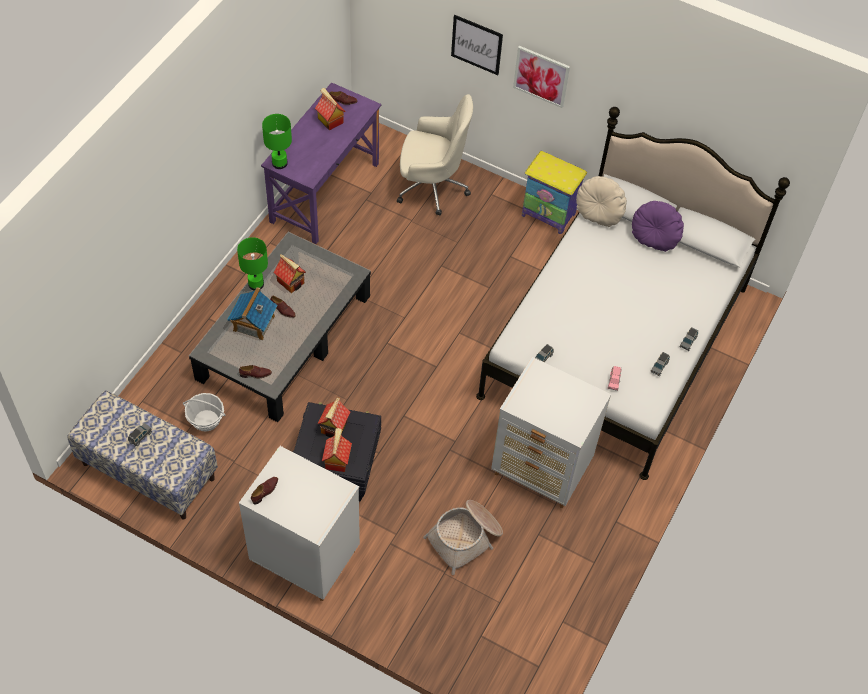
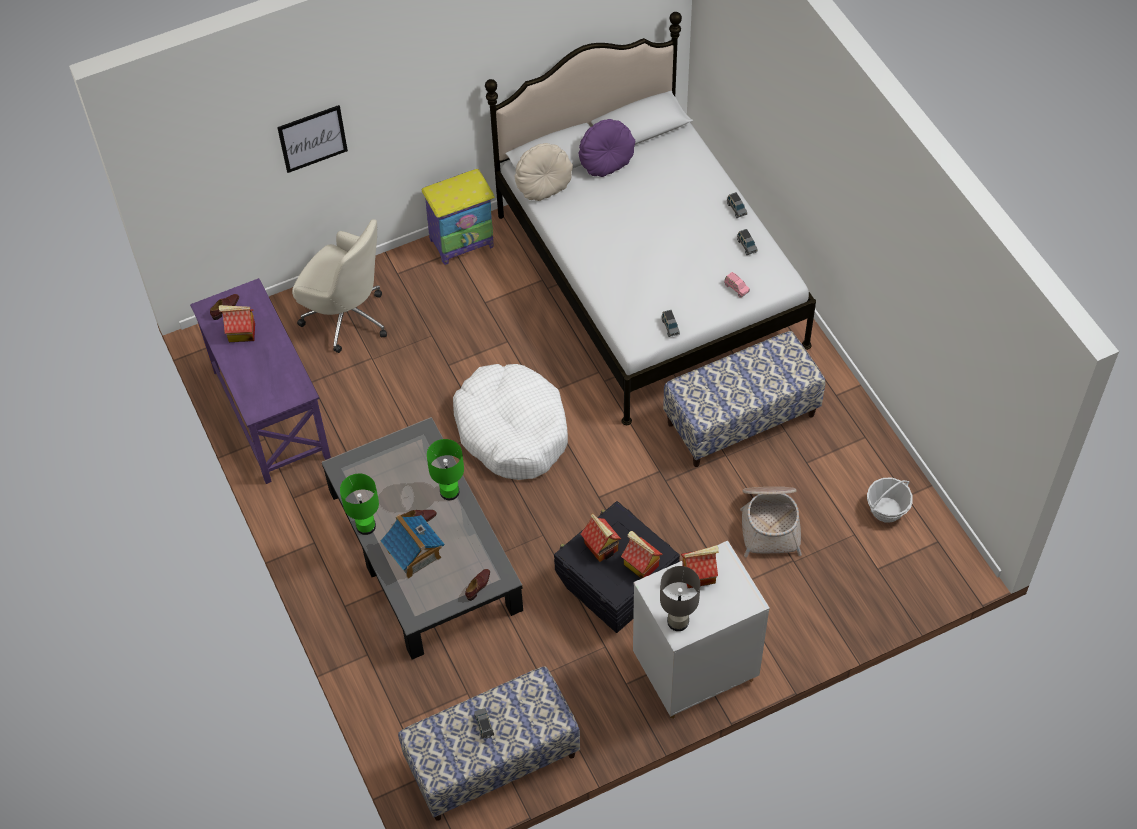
camera: 50 degrees left, 0 degrees up
basket [183,393,225,432] -> basket moved to [867,478,913,523]
brown shoe [251,477,278,505] -> grey table lamp [660,566,700,631]
green table lamp [262,114,292,169] -> green table lamp moved to [427,439,464,500]
toy house [273,254,306,293] -> toy house moved to [681,545,719,588]
beige office chair [397,94,473,215] -> beige office chair turned 75 degrees clockwise [292,219,387,353]
white dresser [491,357,611,508] -> bench [663,331,825,467]
picture [513,46,570,108] -> none
none -> white dog bed [453,364,568,480]

